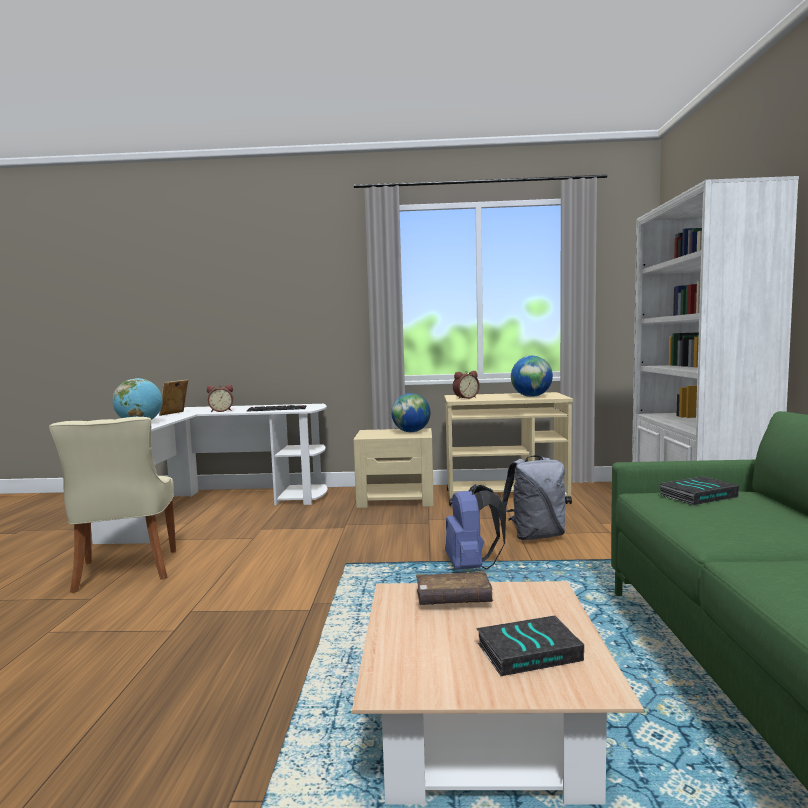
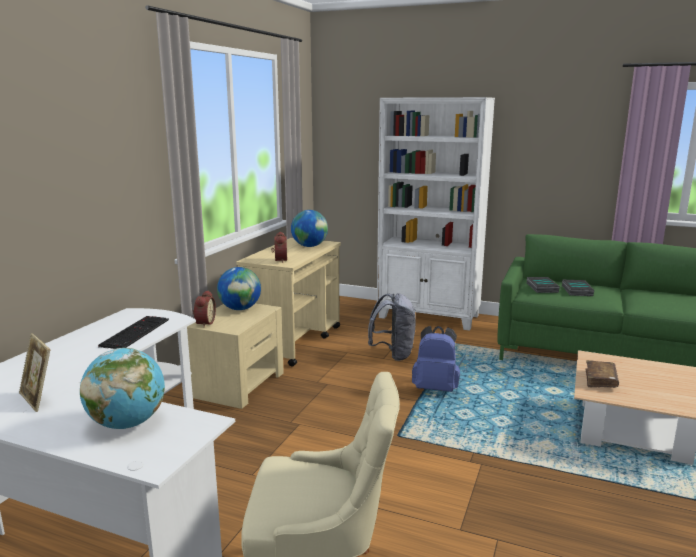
camera: 70 degrees left, 10 degrees up
alarm clock [207,385,233,412] -> alarm clock moved to [193,290,216,327]
book [476,615,584,676] -> book moved to [562,279,594,296]

